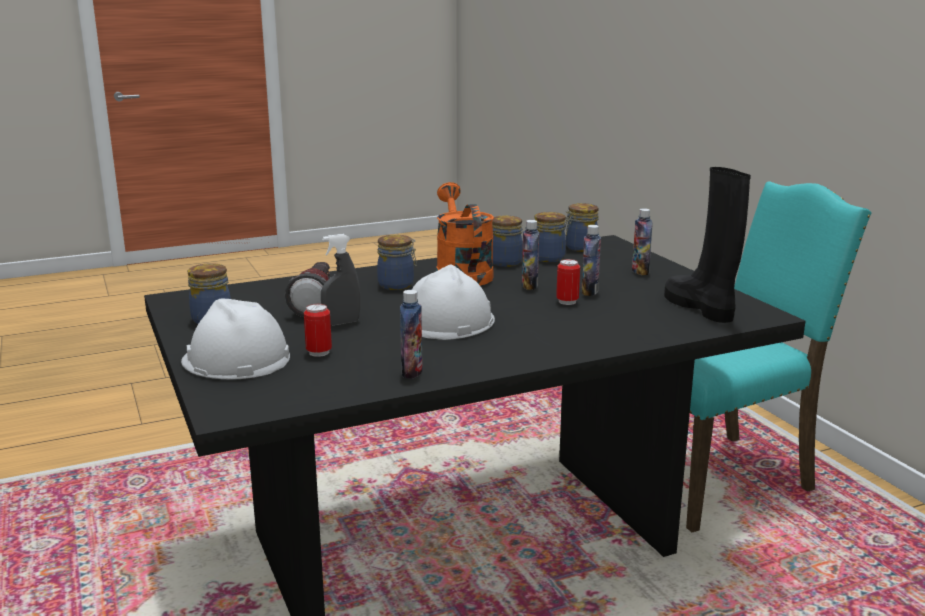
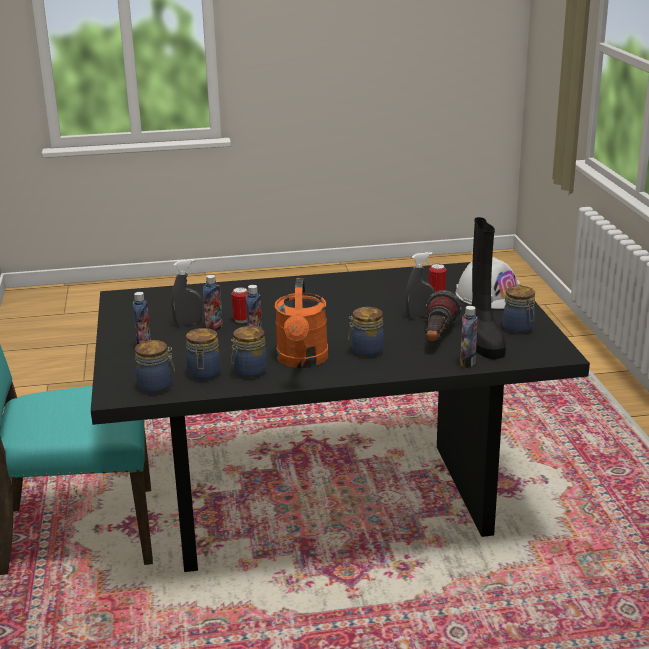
camera: 165 degrees left, 5 degrees up
bottle [400,290,423,379] -> bottle moved to [460,306,478,368]
white hard hat [412,265,495,340] -> none
black boot [664,167,751,323] -> black boot moved to [471,217,506,359]
none -> grey spray bottle [172,259,202,326]

